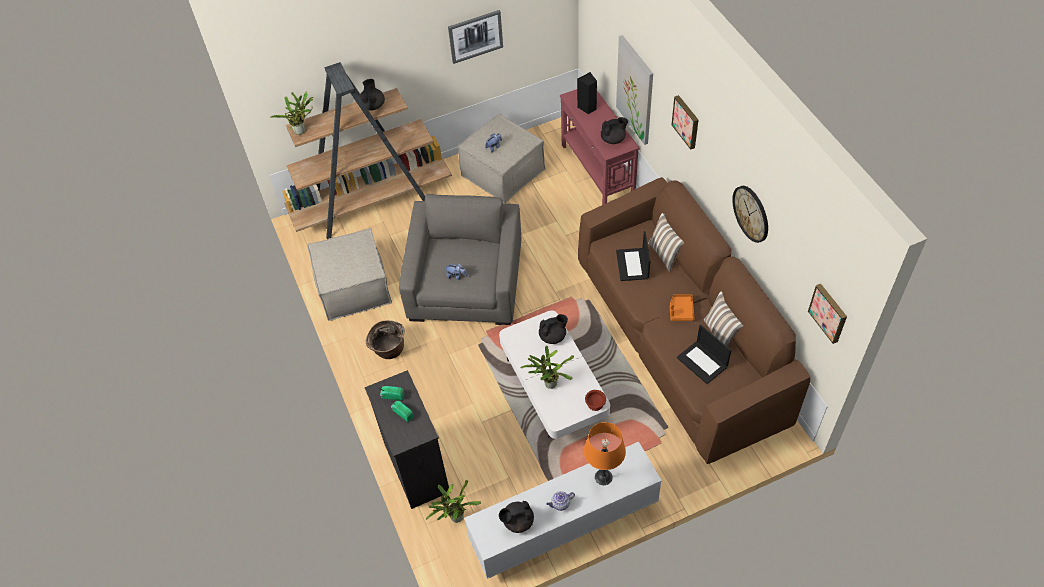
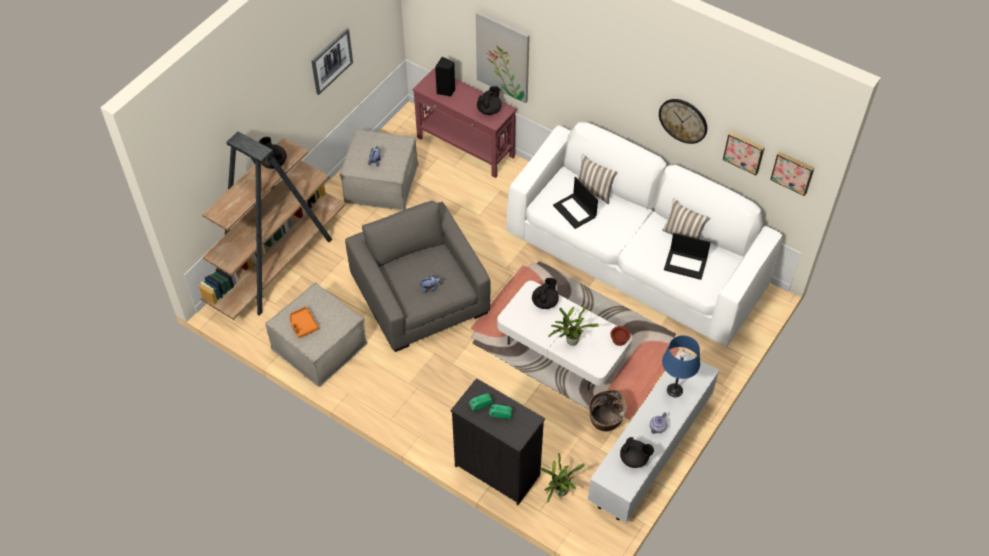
camera: 35 degrees left, 0 degrees up
potted plant [270,92,313,135] -> none
basket [366,320,404,359] -> basket moved to [589,390,627,431]
black teapot [499,501,534,533] -> black teapot turned 105 degrees counterclockwise [620,437,654,468]
brown sofa [578,177,810,464] -> white sofa [506,122,783,347]
orange table lamp [584,422,626,485] -> blue table lamp [662,335,700,397]
orange tray [670,294,694,321] -> orange tray moved to [290,307,319,338]
picture [672,95,699,150] -> picture moved to [723,131,765,175]

